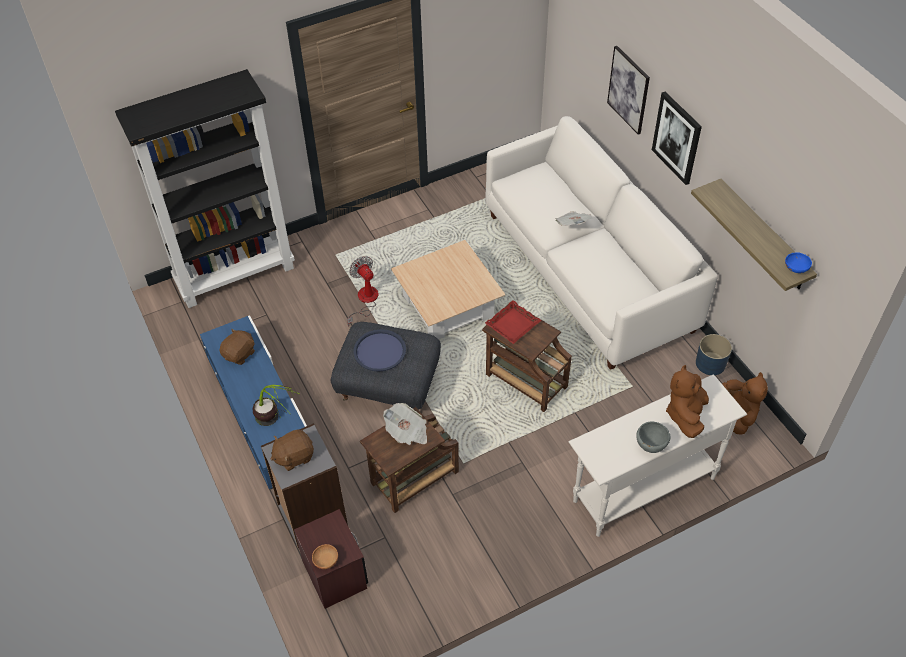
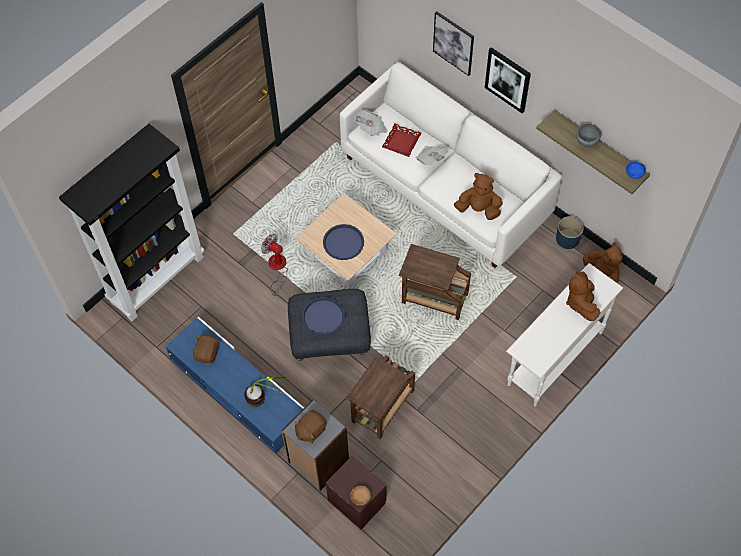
camera: 20 degrees left, 10 degrees up
newspaper [383,403,427,445] -> newspaper moved to [355,110,388,136]
red tray [485,300,542,344] -> red tray moved to [382,123,421,157]
grey bowl [636,422,671,453] -> grey bowl moved to [576,124,601,147]
none -> blue tray [323,224,364,260]
none -> brown plush toy [454,173,503,220]

